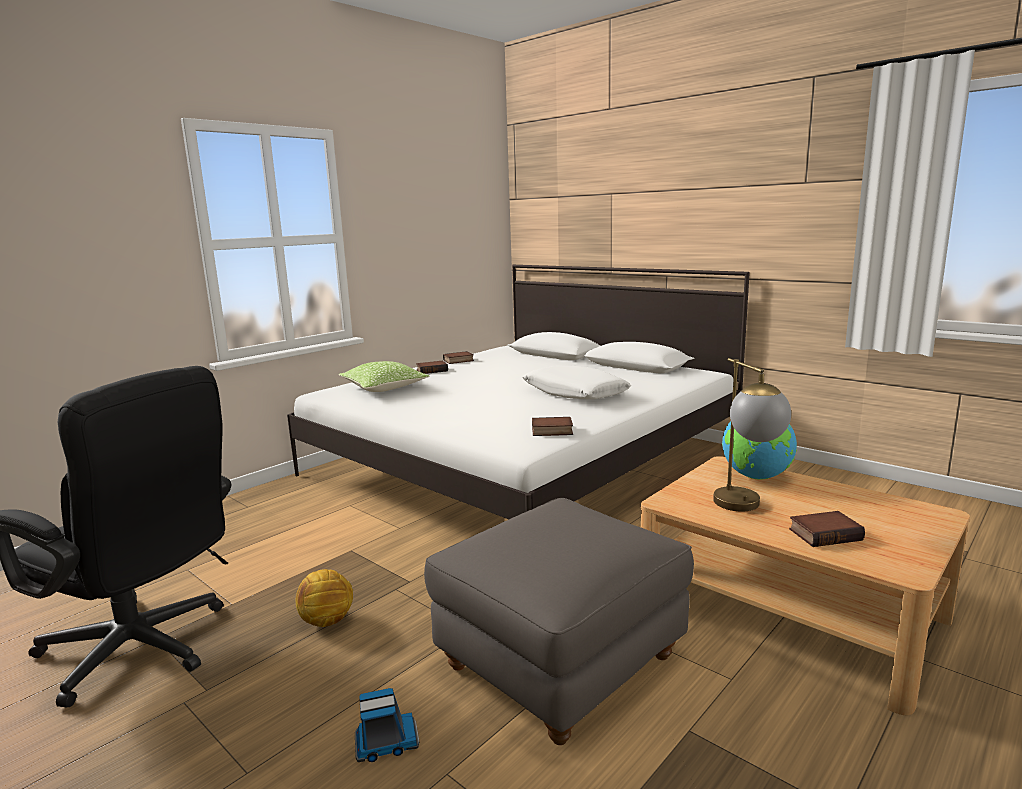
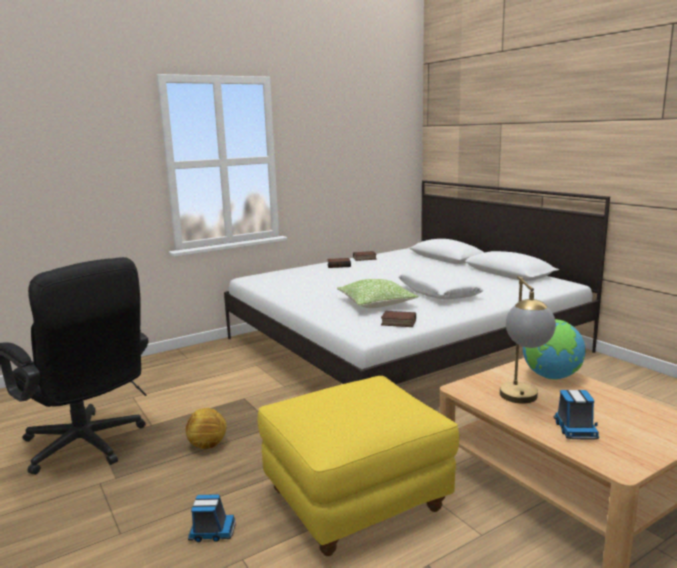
camera: 15 degrees right, 0 degrees up
pillow [339,361,429,392] -> pillow moved to [337,279,419,308]
grey ottoman [424,498,694,745] -> yellow ottoman [258,376,459,556]
book [789,511,865,547] -> toy truck [553,390,599,440]

